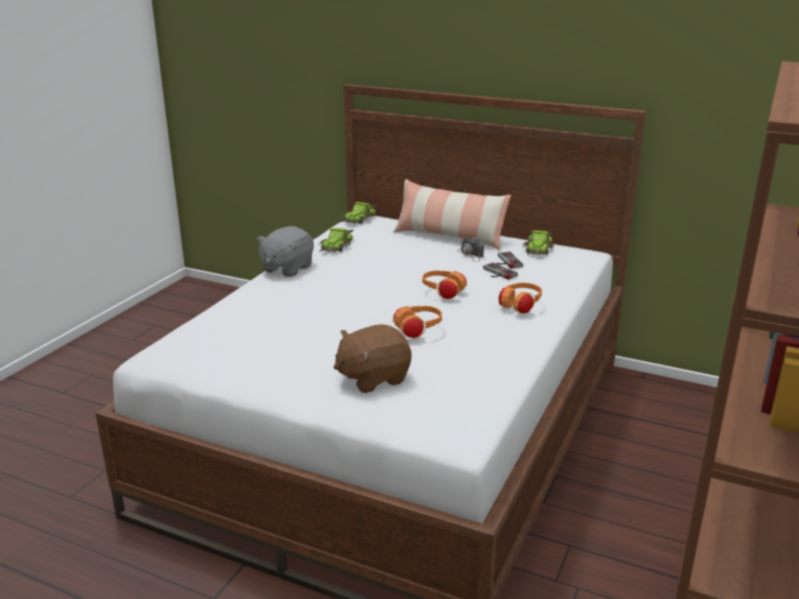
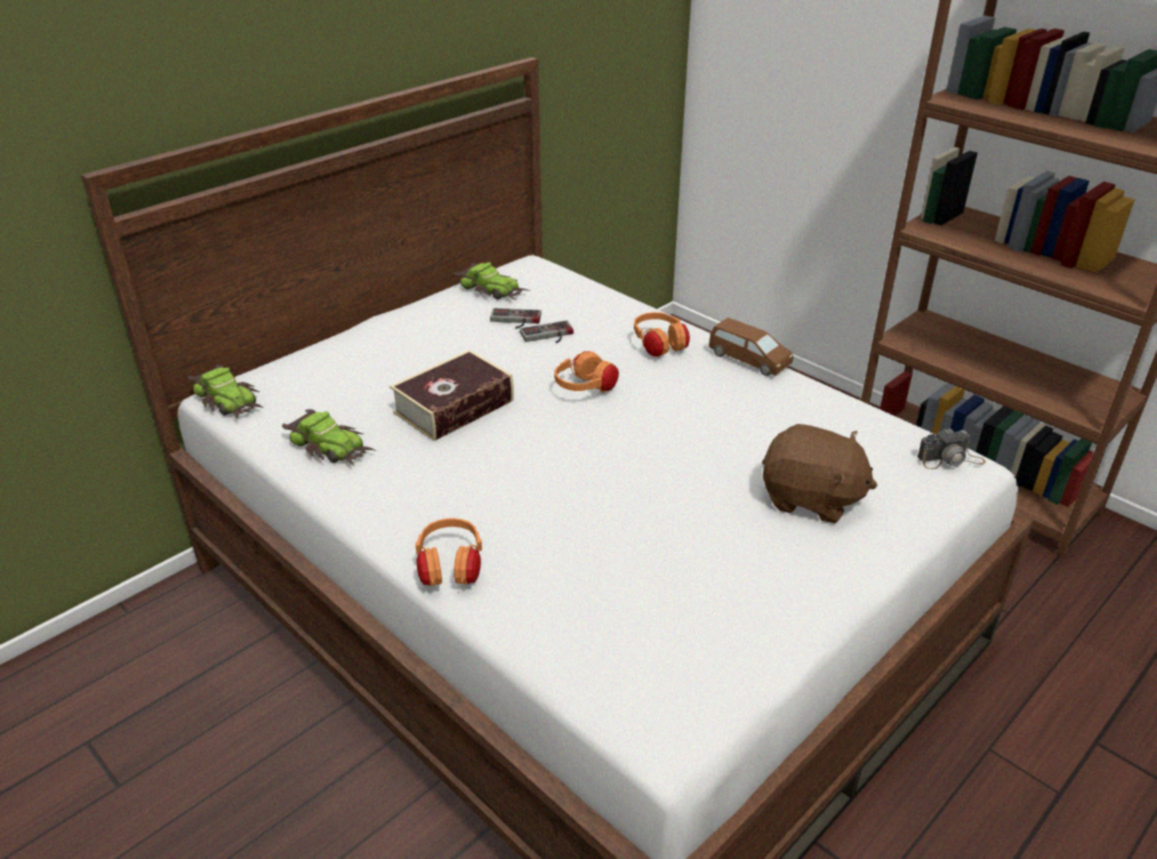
camera: 70 degrees left, 10 degrees up
grey plush toy [257,226,314,277] -> none
brown plush toy [334,324,411,393] -> brown plush toy turned 60 degrees counterclockwise [762,424,878,523]
orange headphones [392,306,442,338] -> orange headphones moved to [415,518,482,586]
pillow [394,179,511,250] -> none
camera [457,237,484,262] -> camera moved to [917,428,986,469]
none -> book [390,350,514,441]
none -> brown toy car [709,318,793,376]

